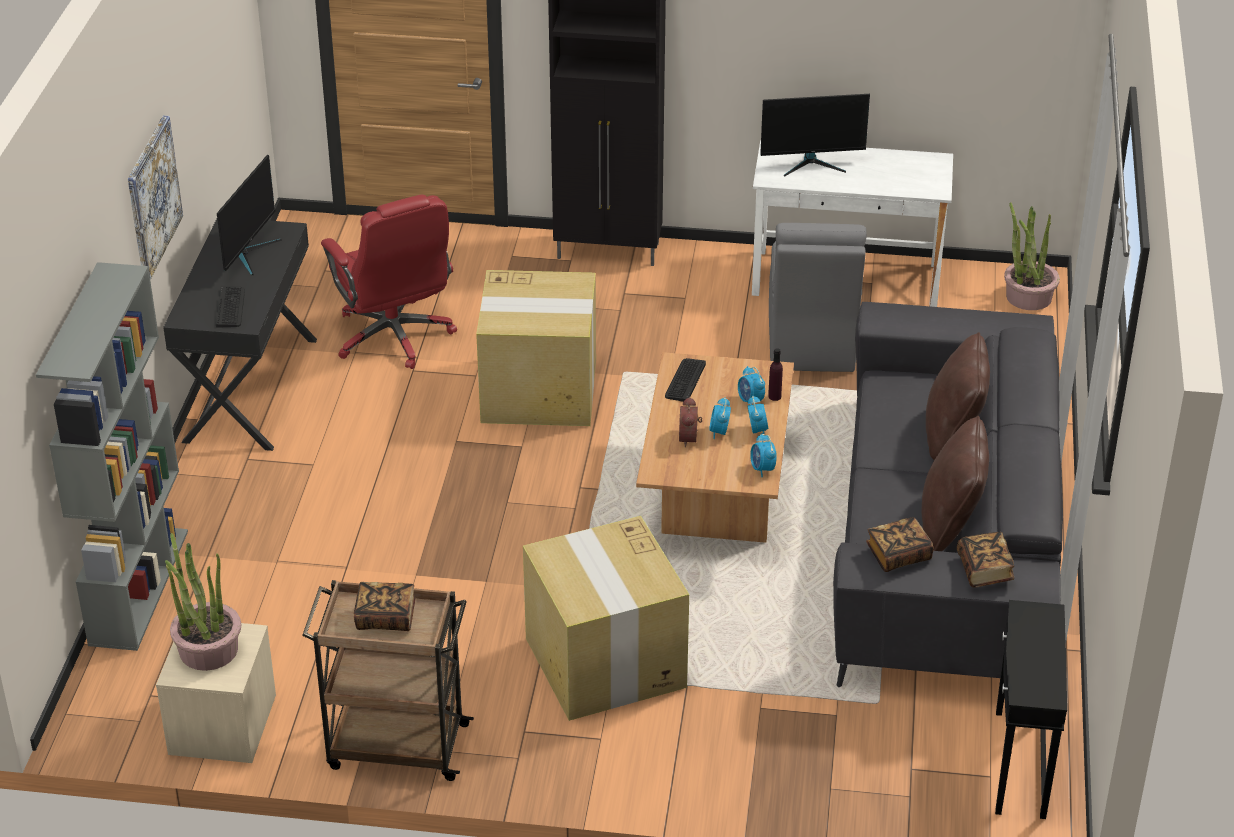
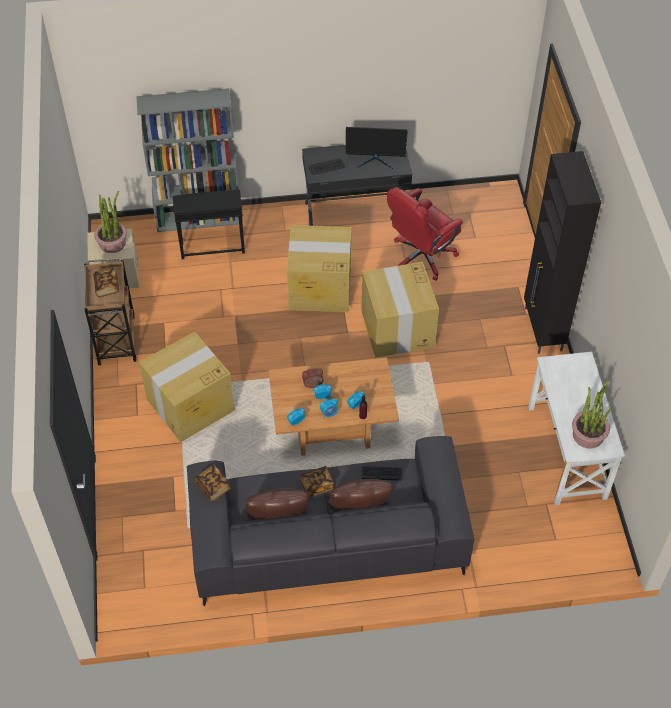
camera: 75 degrees right, 15 degrees up
picture [128,116,183,280] -> none
keyboard [665,358,706,402] -> keyboard moved to [361,466,402,481]
monitor [760,94,870,177] -> none
grey chair [769,223,867,372] -> none
book [957,532,1014,588] -> book moved to [299,466,334,497]
black side table [995,600,1067,819] -> black side table moved to [173,190,245,259]
potted plant [1004,202,1060,310] -> potted plant moved to [572,380,612,448]
none -> cardboard box [287,225,351,312]

